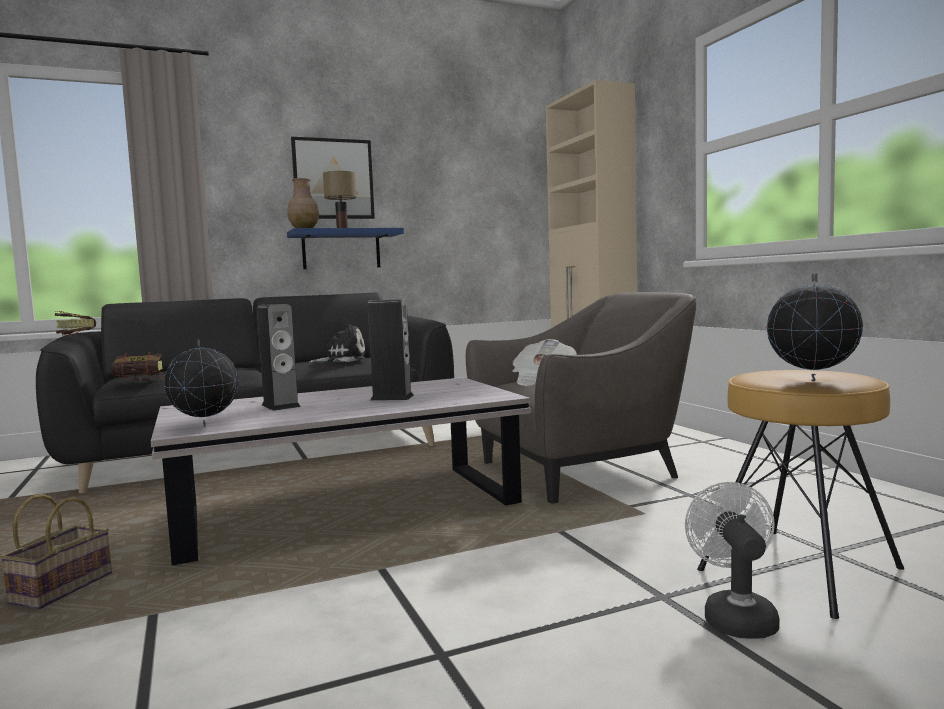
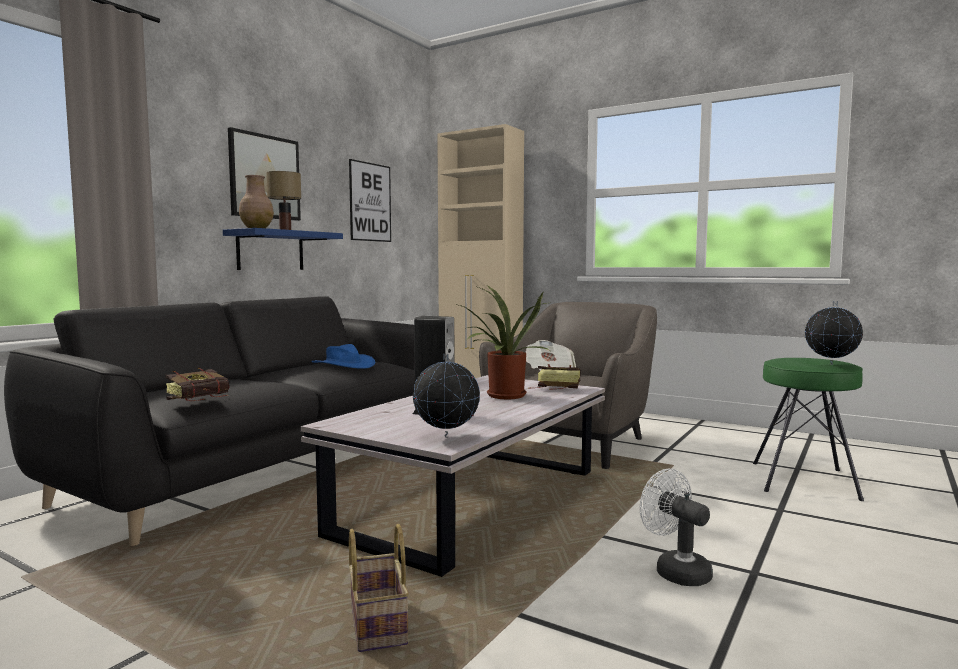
camera: 35 degrees left, 0 degrees up
book [55,311,96,337] -> book moved to [528,364,581,390]
plush toy [309,325,365,362] -> blue hat [312,344,375,369]
speaker [368,299,414,400] -> potted plant [459,285,549,399]
white fan [685,482,779,639] -> white fan moved to [640,469,713,586]
brown stool [697,370,904,619] -> green stool [753,358,864,501]
none -> picture [349,159,391,242]

